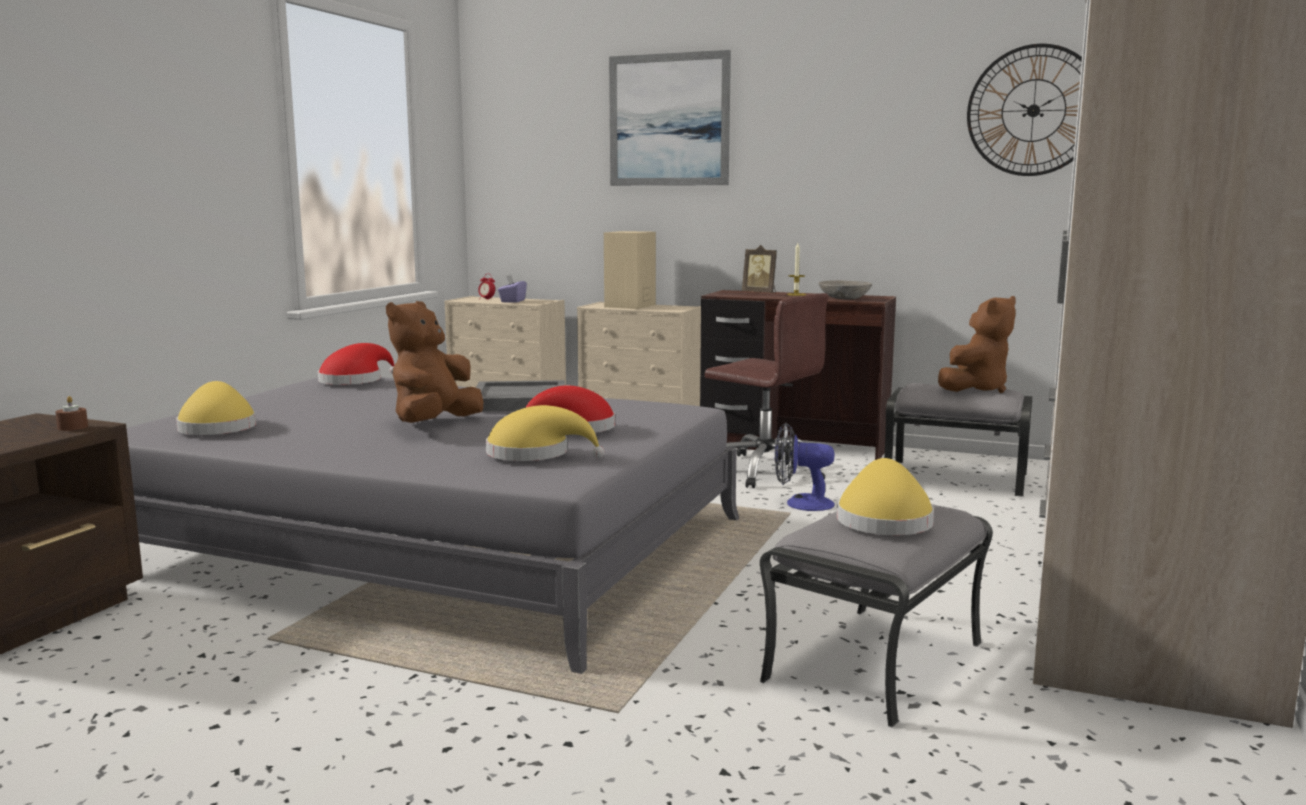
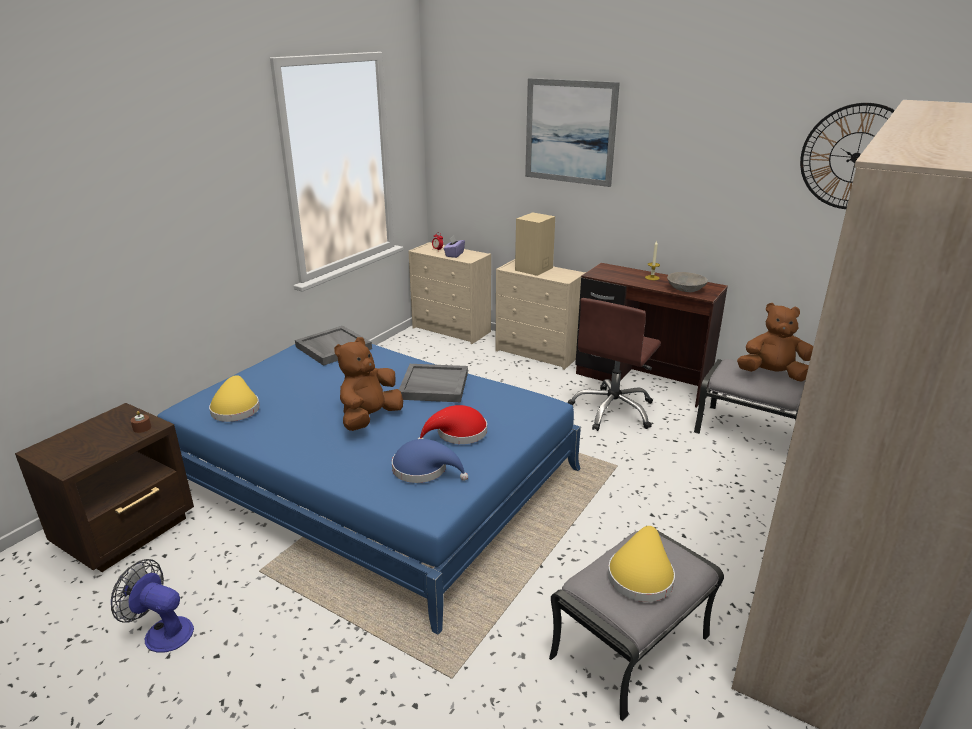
camera: 10 degrees right, 15 degrees up
grey bed [127,377,739,674] -> blue bed [157,344,581,635]
red hat [318,343,395,385] -> grey tray [295,326,372,366]
yellow hat [486,405,605,461] -> blue hat [392,439,468,483]
brown office chair [705,293,828,488] -> brown office chair turned 75 degrees clockwise [568,298,661,431]
picture frame [742,245,777,293] -> none
fan [775,423,835,511] -> fan moved to [111,559,194,652]
brown plush toy [938,296,1016,393] -> brown plush toy turned 135 degrees counterclockwise [737,303,813,382]

